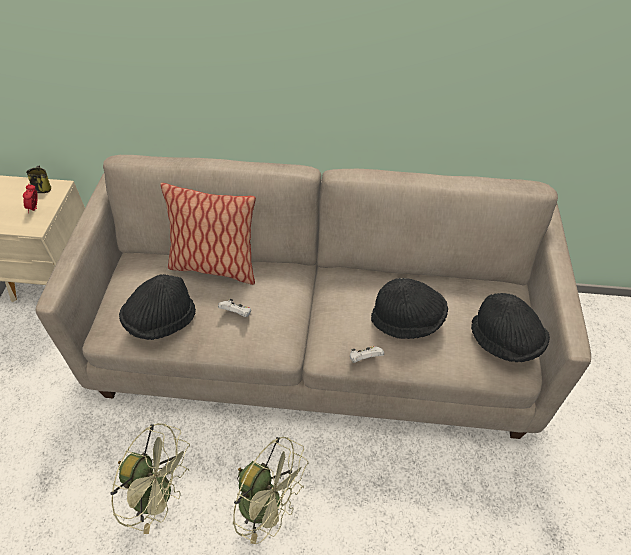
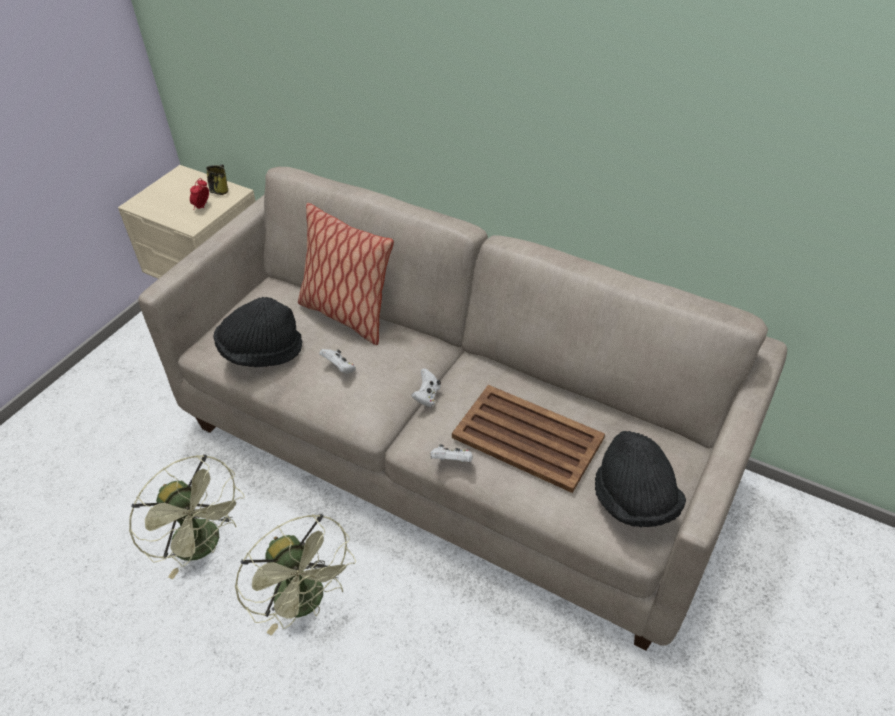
camera: 25 degrees right, 5 degrees down
black hat [371,278,448,339] -> brown tray [452,385,605,493]
none -> white game controller [411,368,441,407]

